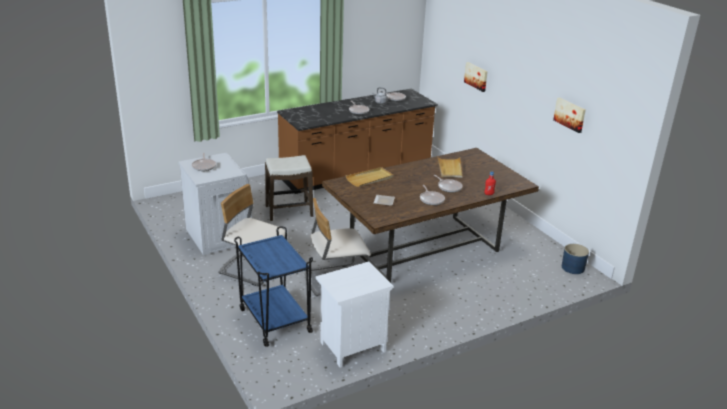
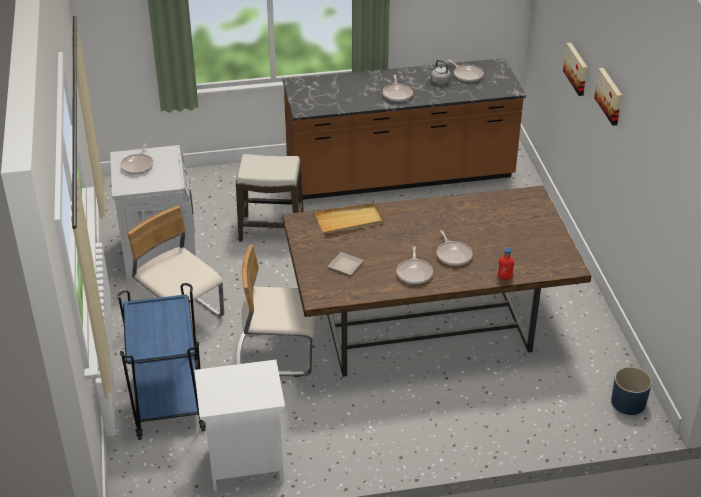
camera: 20 degrees right, 10 degrees up
beige tray [437,156,463,178] -> none
picture [553,97,586,133] -> picture moved to [594,68,622,126]

